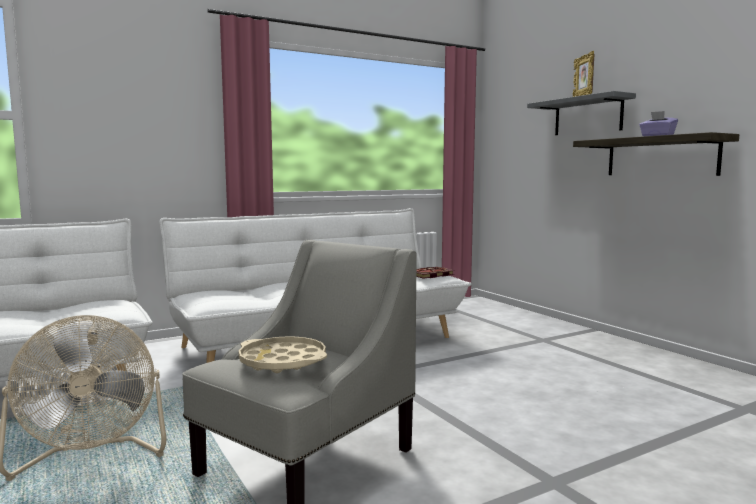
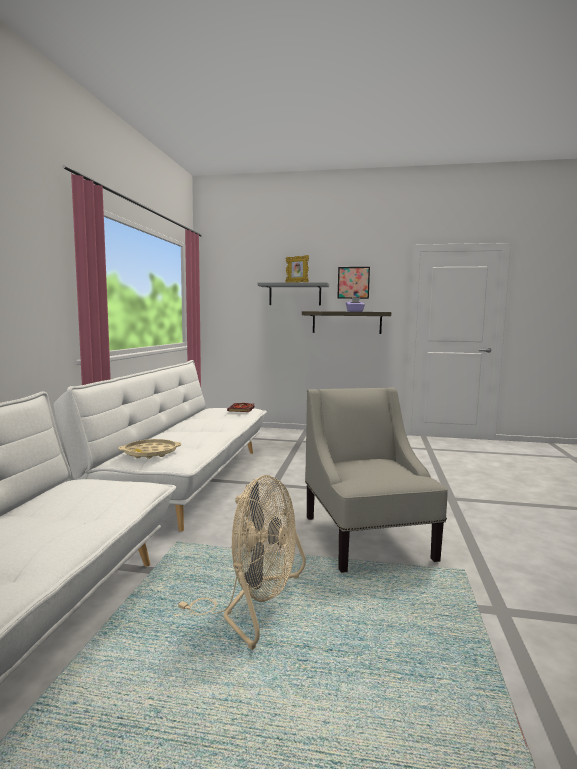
camera: 50 degrees left, 0 degrees up
beige tray [238,336,327,373] -> beige tray moved to [119,439,181,459]
none -> picture [337,267,370,299]

